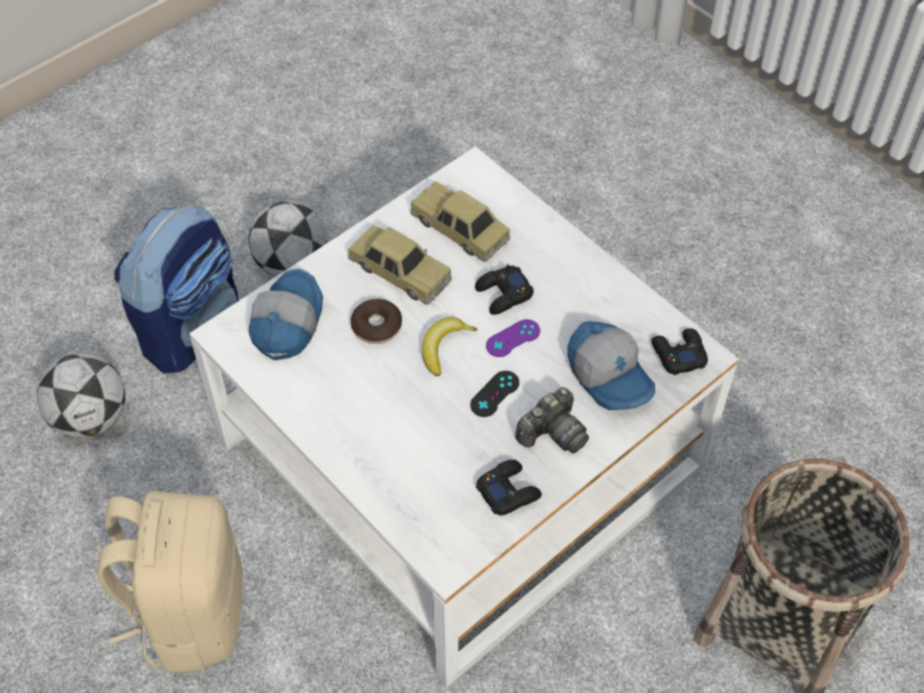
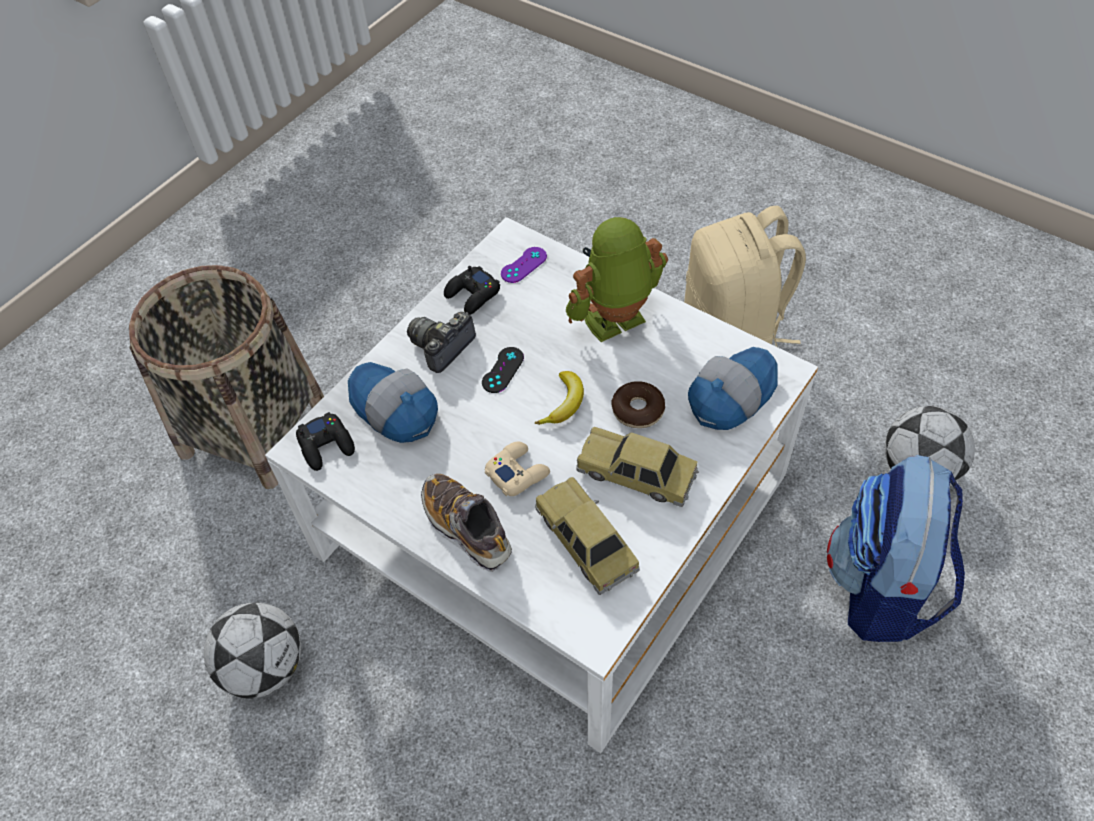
camera: 170 degrees right, 0 degrees up
football [249,201,327,277] -> football moved to [204,602,301,699]
cap [249,269,323,360] -> cap turned 135 degrees counterclockwise [688,347,778,430]
toy car [411,181,510,262] -> toy car turned 150 degrees counterclockwise [535,477,640,595]
black game controller [475,265,534,315] -> beige game controller [484,441,550,496]
purple game controller [486,319,540,357] -> purple game controller moved to [501,247,547,283]
none -> shoe [421,474,512,572]
none -> toy robot [566,217,668,342]

